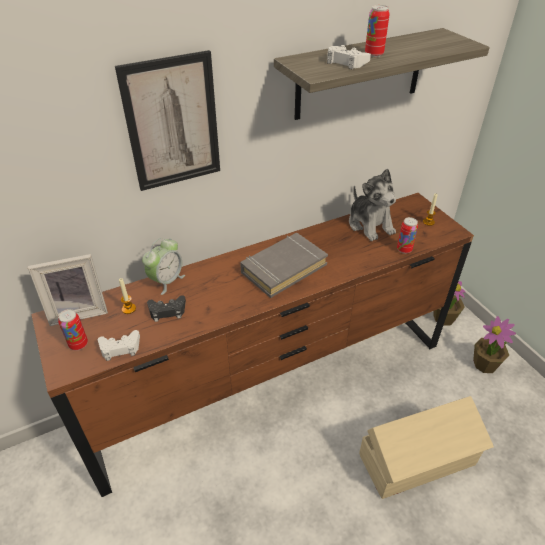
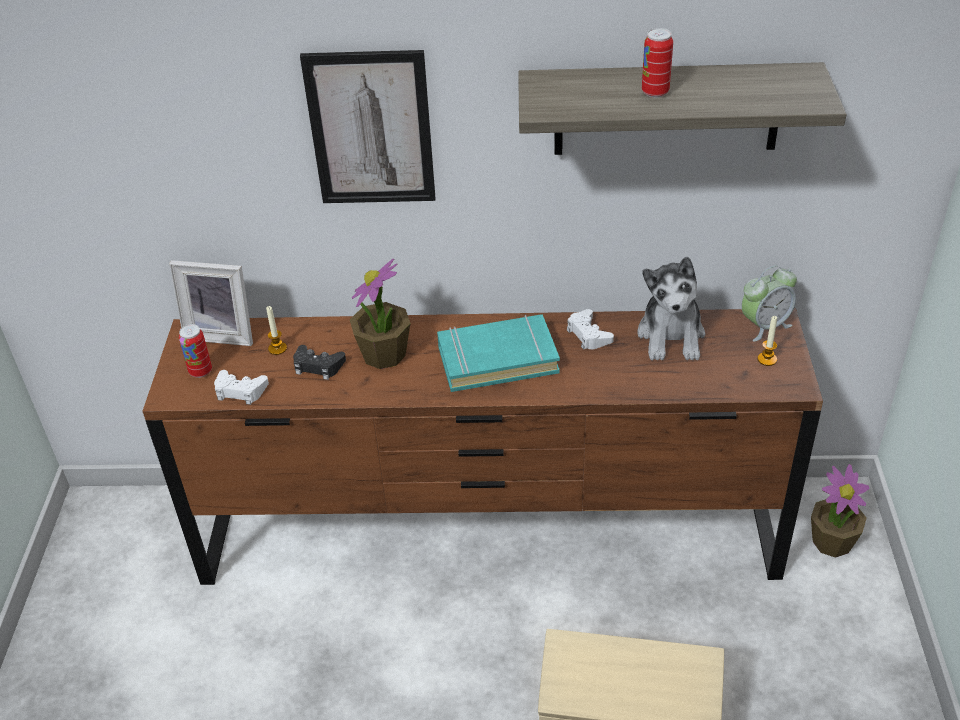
camera: 30 degrees right, 0 degrees up
alarm clock [142,238,185,295] -> alarm clock moved to [741,265,797,342]
grey book [240,233,328,298] -> turquoise book [437,314,560,392]
white game controller [327,45,371,69] -> white game controller moved to [567,309,614,350]
can [397,217,418,254] -> none
potted plant [473,316,516,373] -> potted plant moved to [350,259,410,369]

